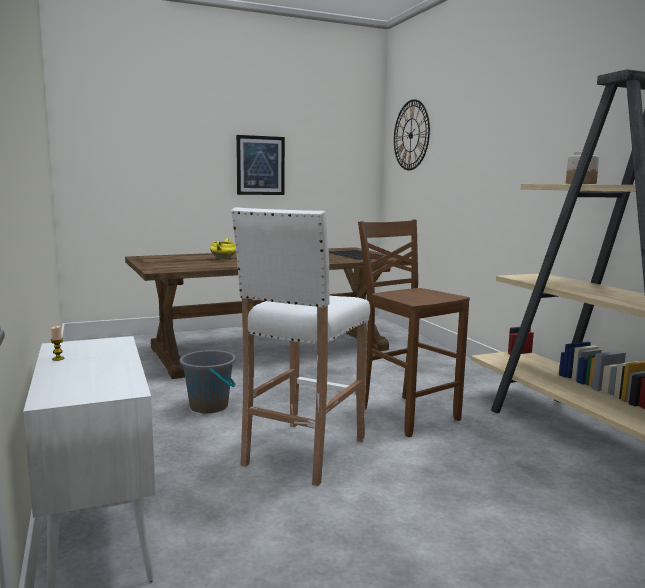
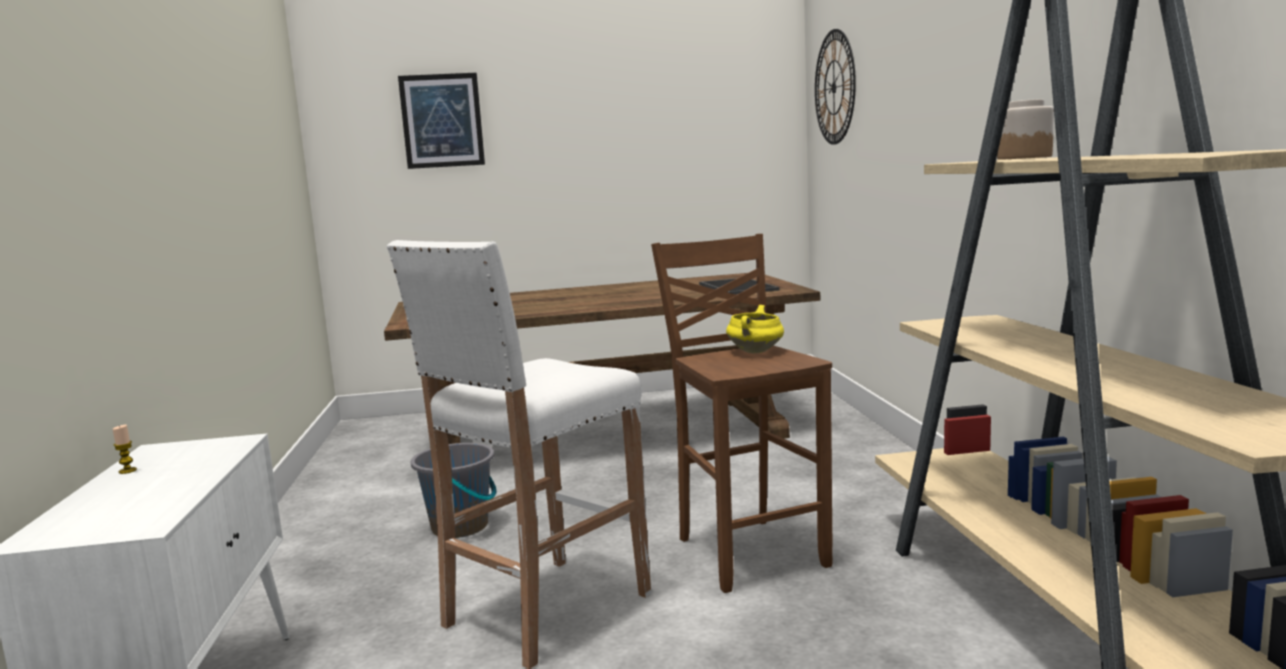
camera: 15 degrees right, 0 degrees up
yellow cooking pot [210,238,236,260] -> yellow cooking pot moved to [726,305,784,353]
picture [236,135,285,195] -> picture moved to [398,73,485,169]

